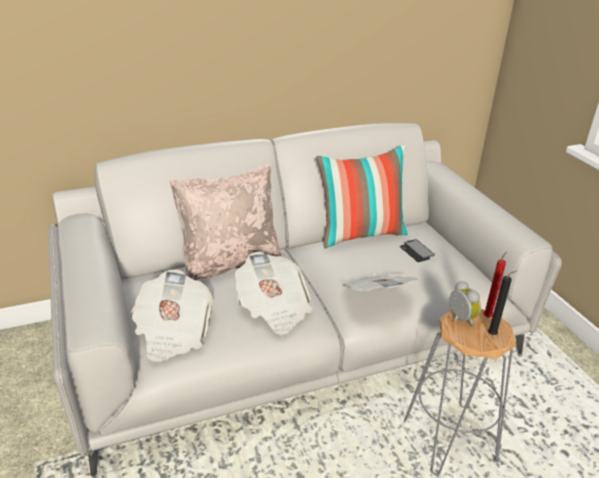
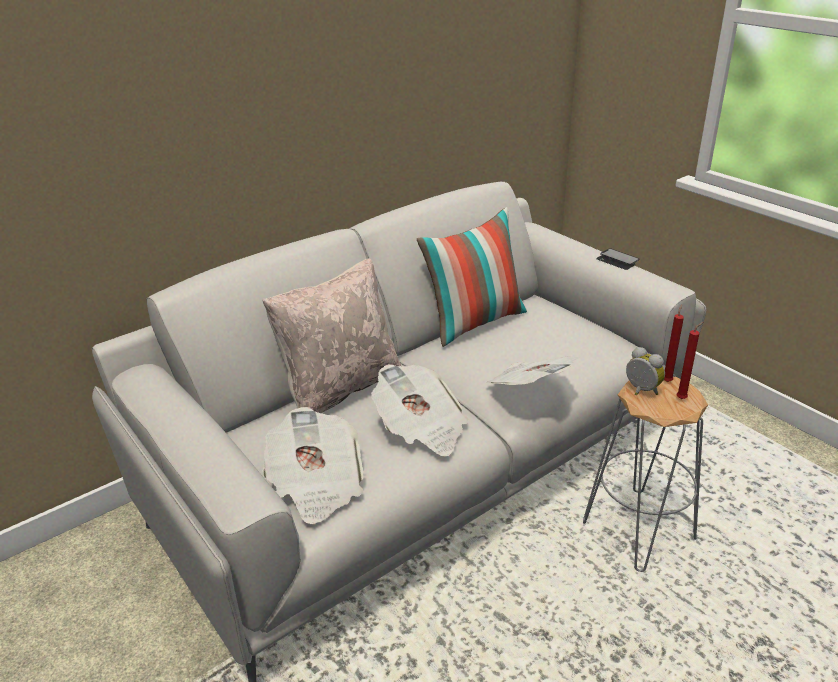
camera: 15 degrees left, 0 degrees up
phone [400,239,435,262] -> phone moved to [596,248,639,270]
black candle [488,270,517,335] -> red candle [677,322,703,399]

